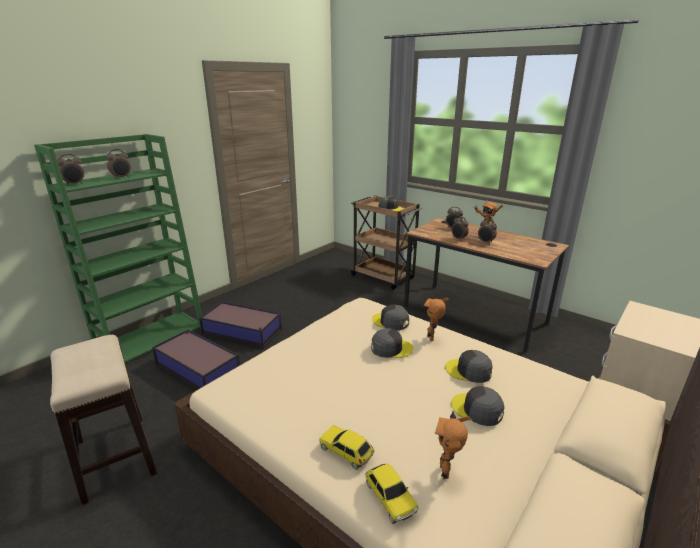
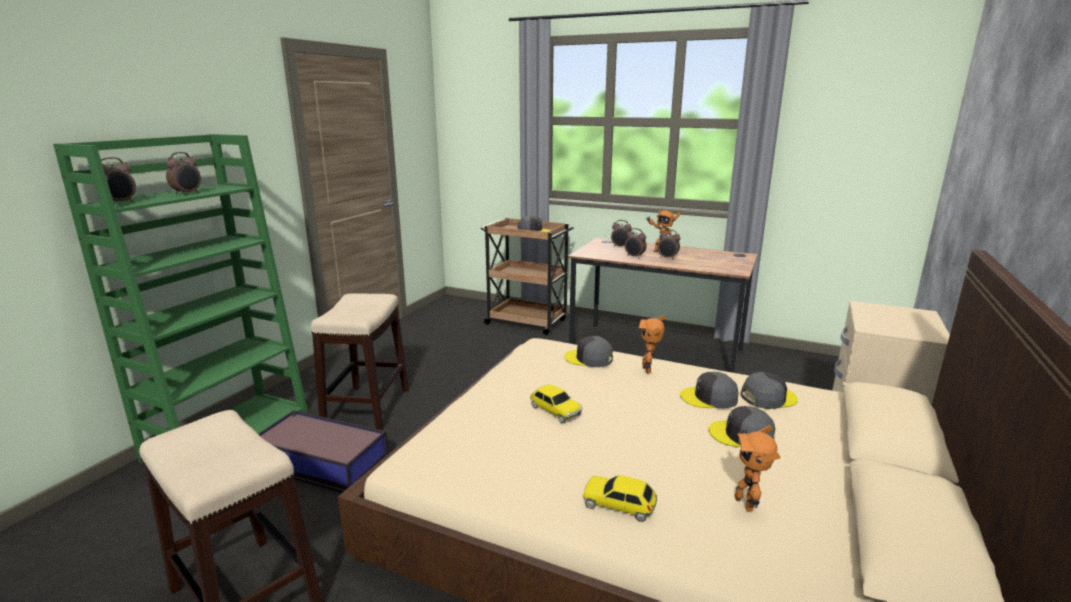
camera: 15 degrees left, 5 degrees down
storage box [199,301,282,349] -> stool [311,293,409,430]
toy car [365,464,418,524] -> toy car moved to [530,384,582,424]
grey cap [371,328,413,358] -> grey cap moved to [741,372,798,409]

